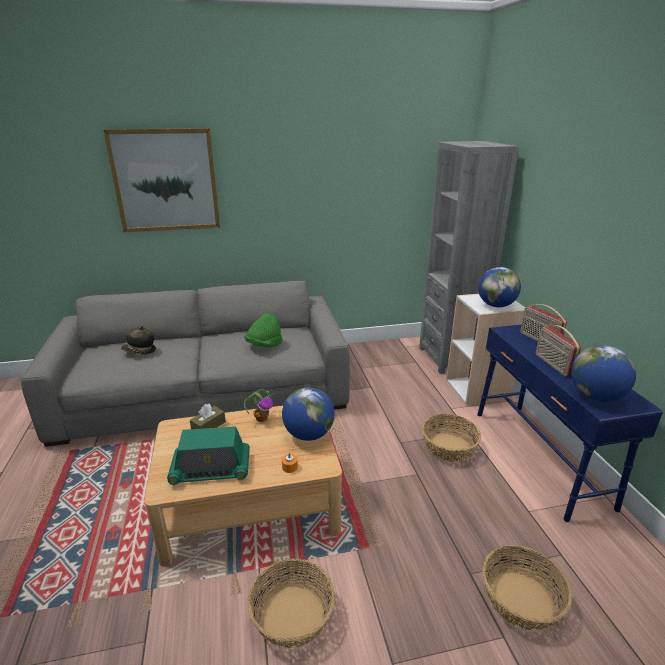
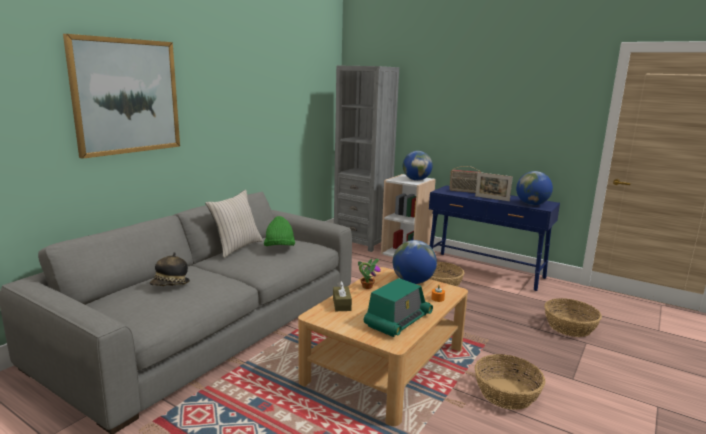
camera: 45 degrees left, 10 degrees down
radio [536,325,581,377] -> picture frame [475,172,513,201]
none -> beige pillow [205,190,263,258]

